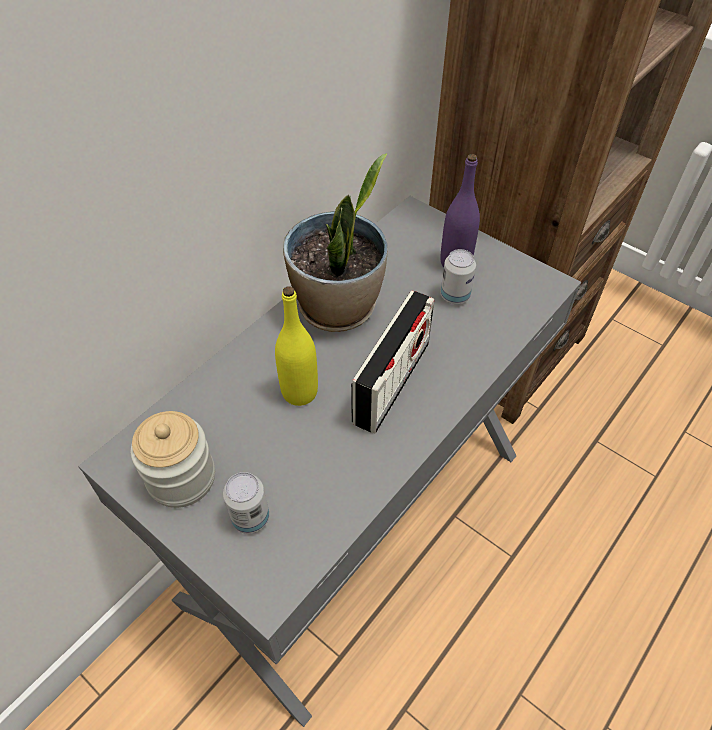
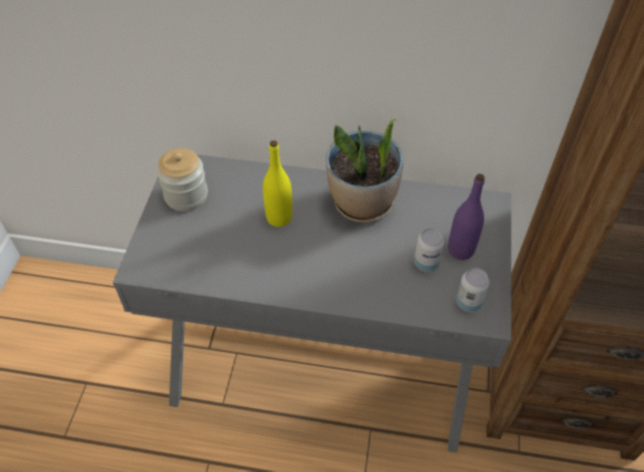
camera: 60 degrees right, 0 degrees up
can [223,472,269,534] -> can moved to [456,268,489,312]
radio [351,291,434,433] -> none

